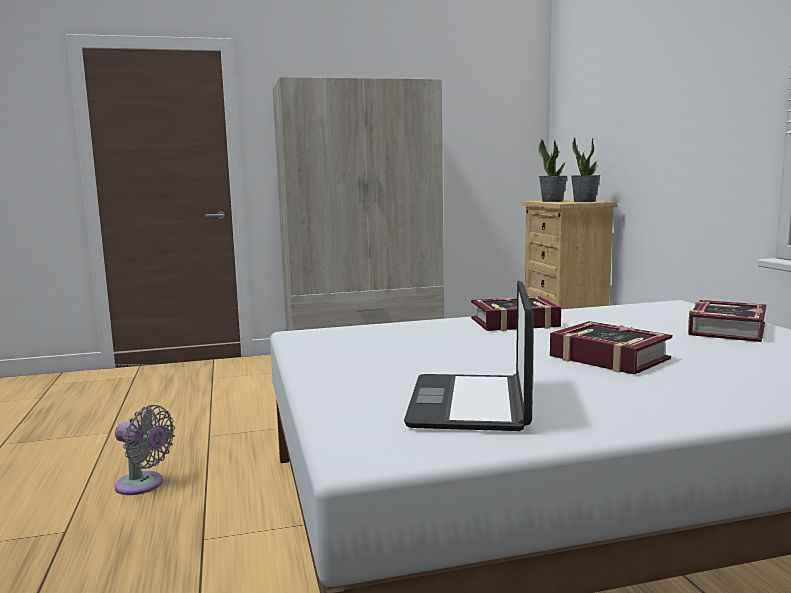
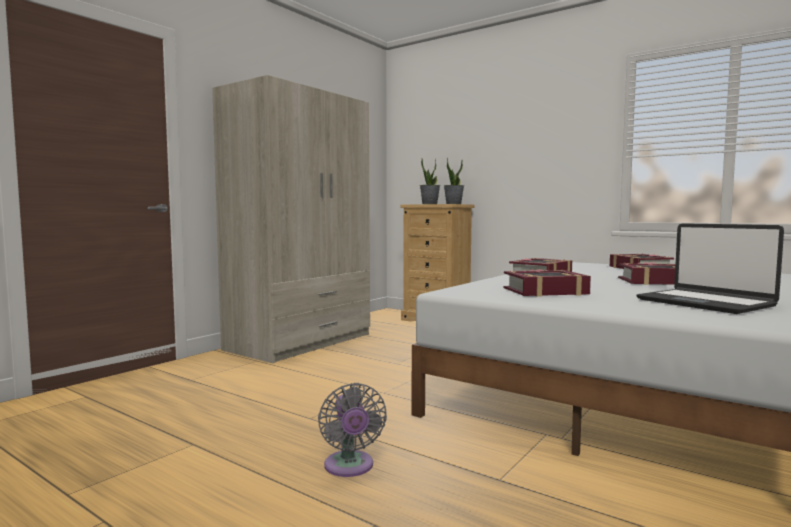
camera: 40 degrees left, 5 degrees down
grey fan [114,405,175,495] -> grey fan turned 90 degrees clockwise [318,383,387,477]
none -> book [504,269,591,297]

